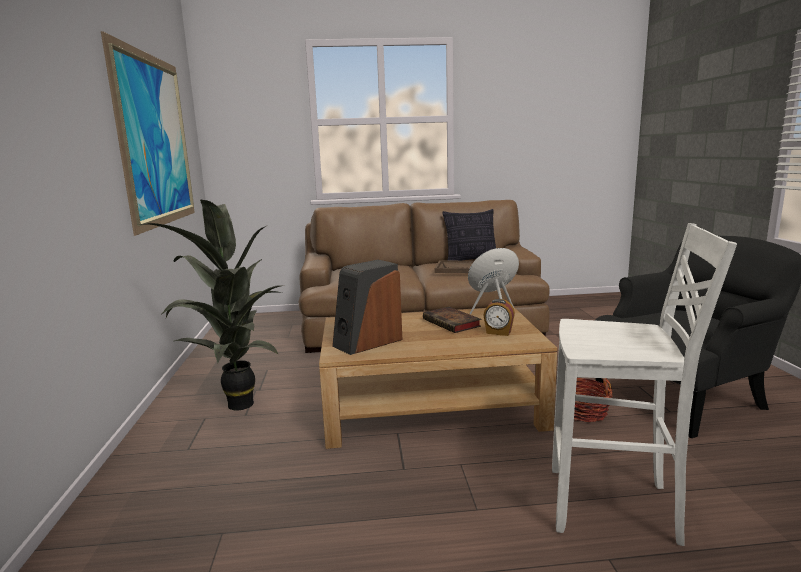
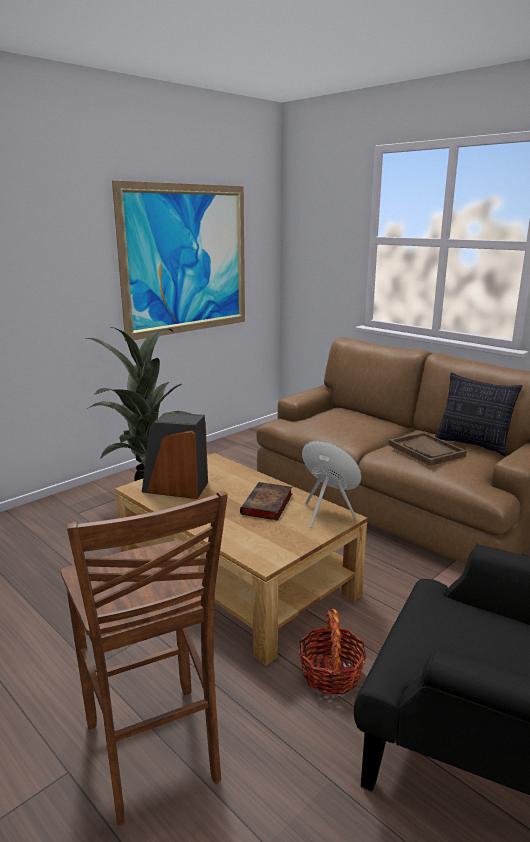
camera: 50 degrees right, 5 degrees up
alarm clock [483,299,515,336] -> none
white stool [552,223,737,546] -> brown stool [61,491,228,825]

